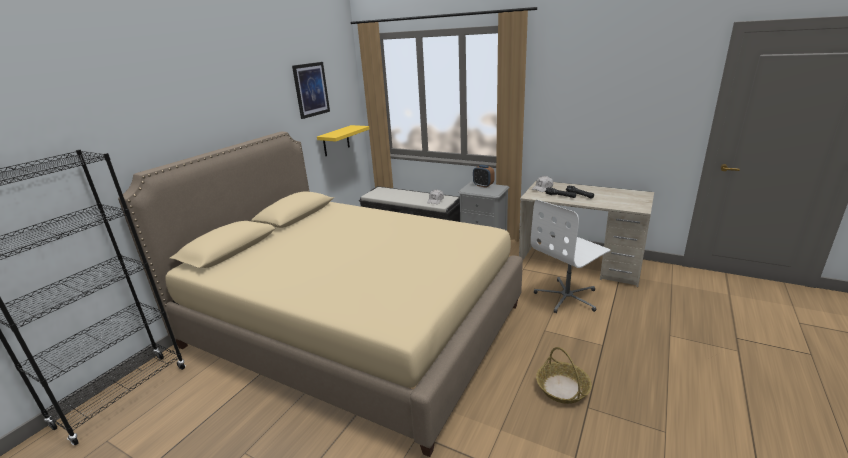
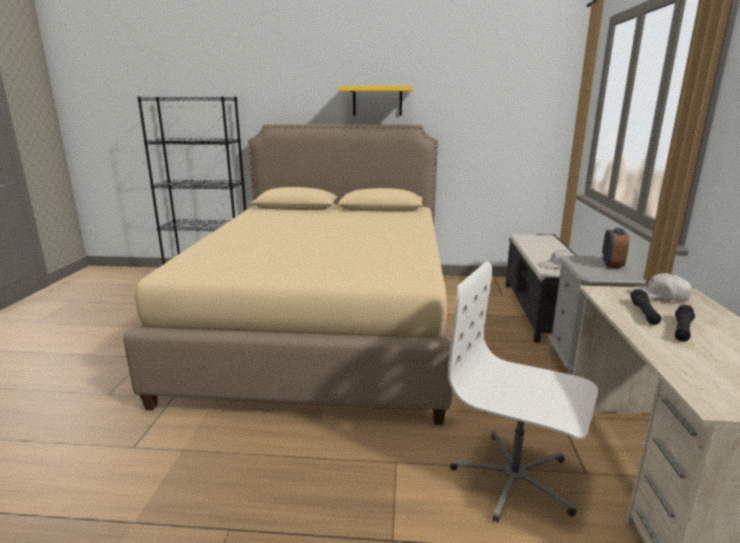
camera: 65 degrees right, 5 degrees down
picture [292,62,330,119] -> none
yellow shelf [317,125,369,157] -> yellow shelf moved to [339,86,413,116]
basket [536,347,592,404] -> none

